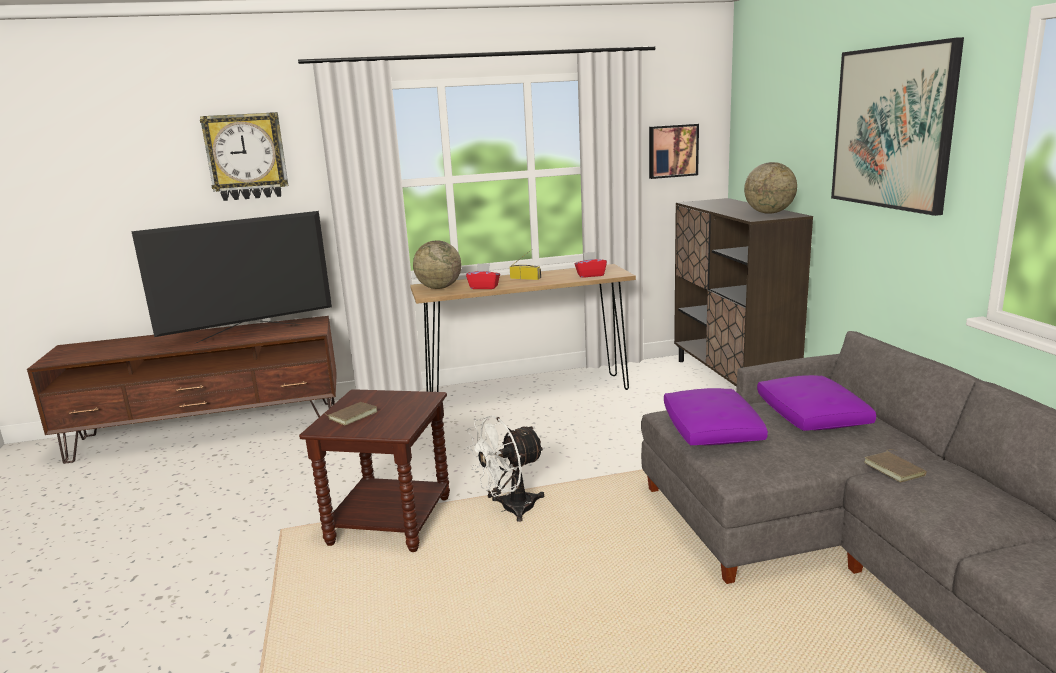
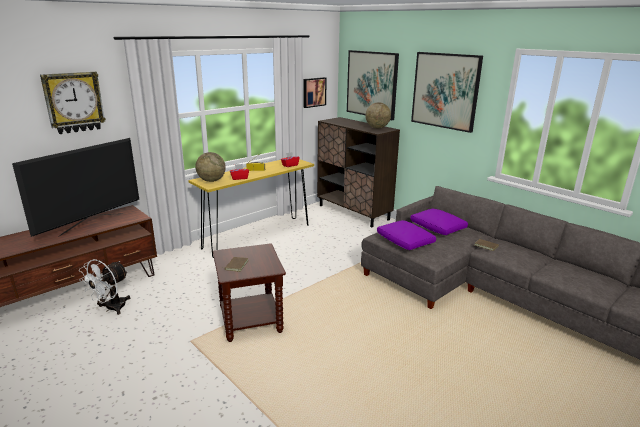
camera: 30 degrees left, 5 degrees up
brown console table [410,264,636,392] -> yellow console table [188,159,314,258]
white fan [466,415,545,522] -> white fan moved to [79,259,130,315]
none -> picture [347,50,399,120]

